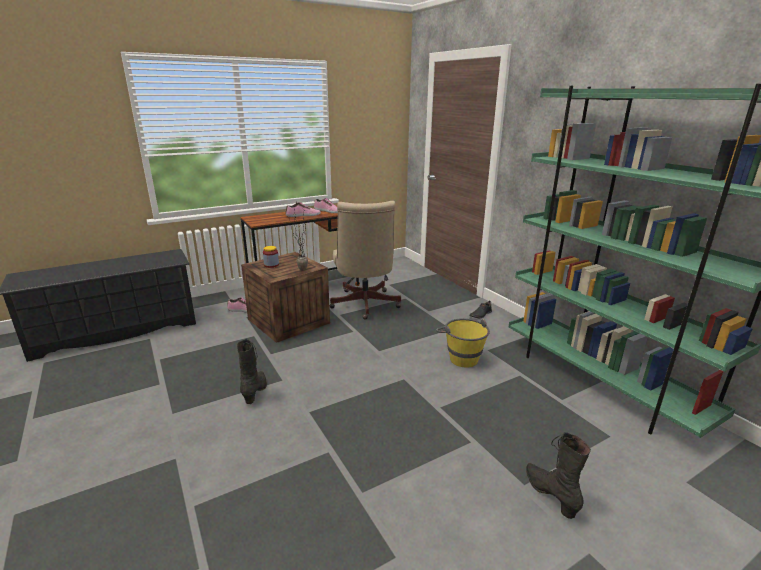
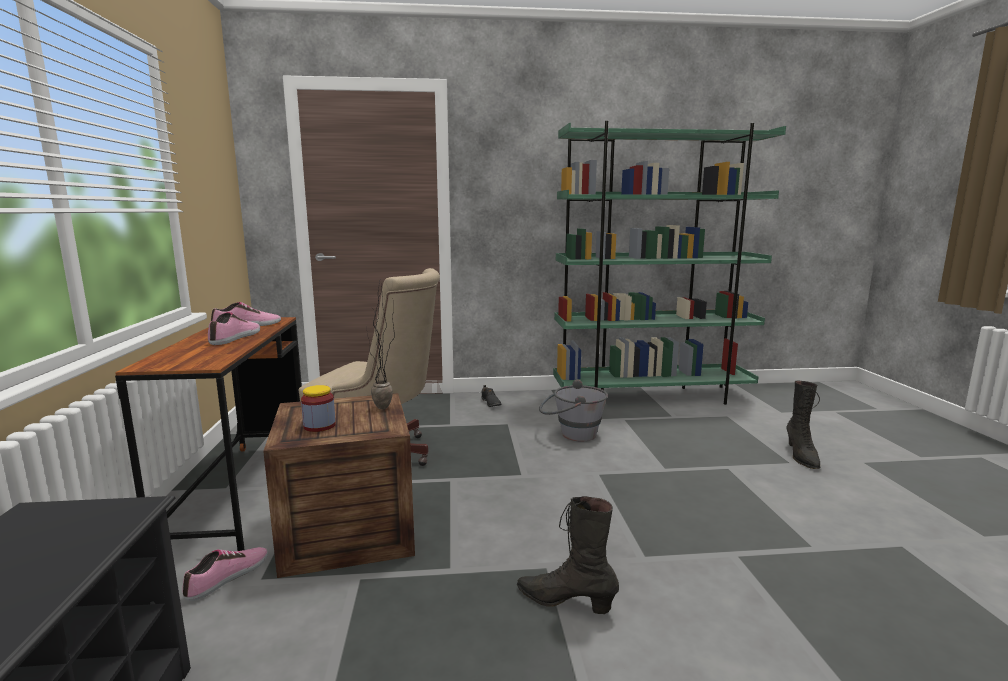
camera: 65 degrees left, 10 degrees down
yellow bucket [436,318,490,368] -> grey bucket [539,379,608,441]
black boot [526,432,591,519] -> black boot turned 90 degrees counterclockwise [786,381,820,469]

